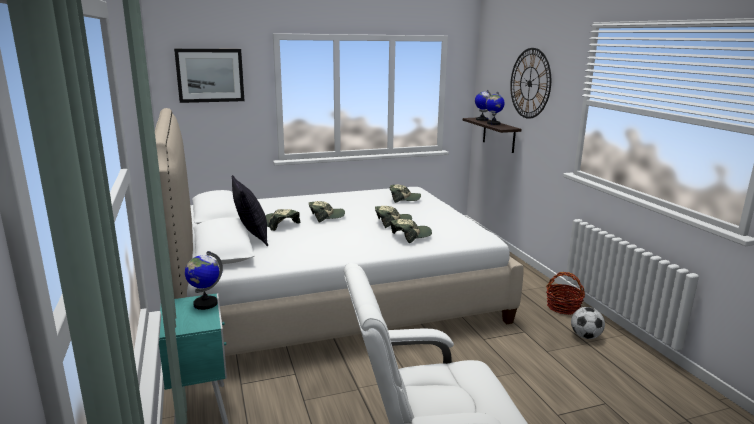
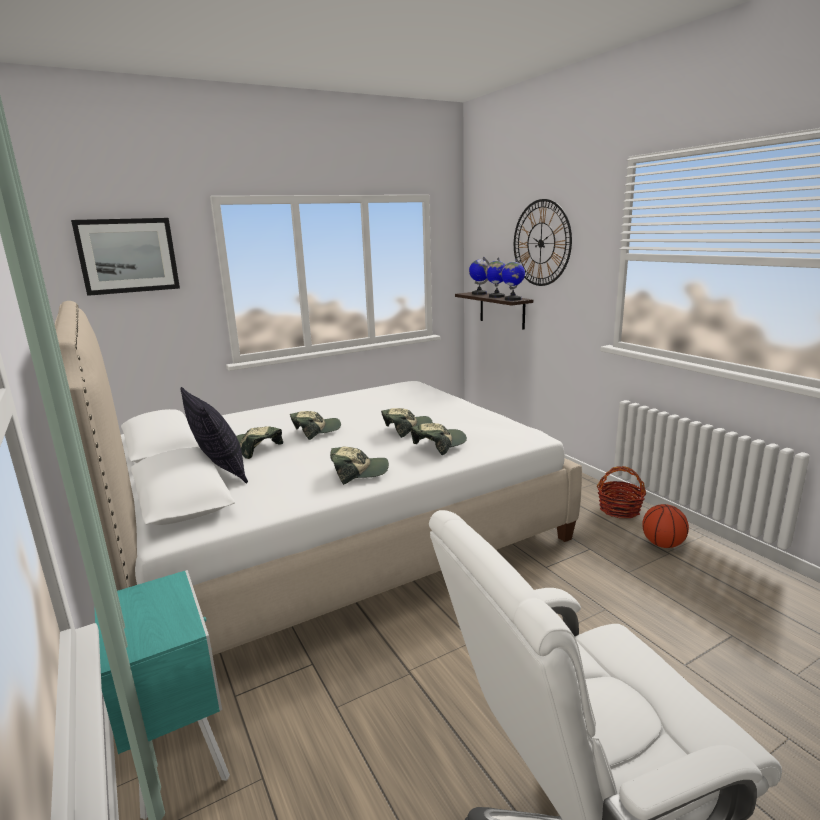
camera: 10 degrees left, 0 degrees up
globe [185,251,223,310] -> globe moved to [501,258,525,301]
cap [390,184,421,203] -> cap moved to [330,447,389,485]
football [571,307,605,339] -> basketball [642,504,689,548]

